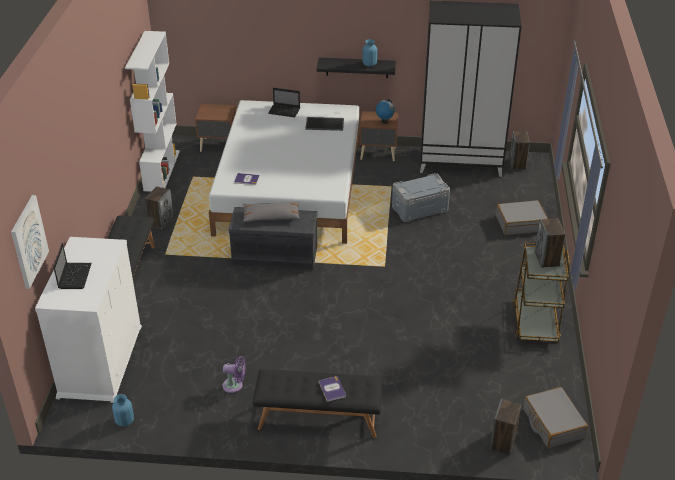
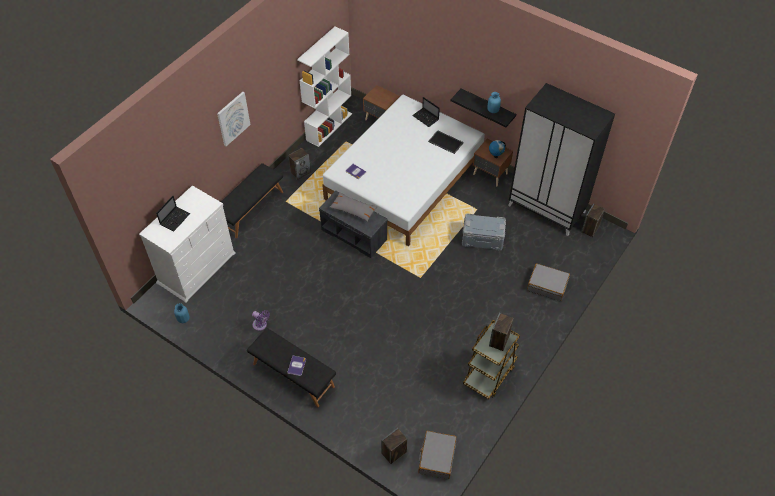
camera: 30 degrees right, 15 degrees up
picture [11,195,49,289] -> picture moved to [217,92,251,146]

